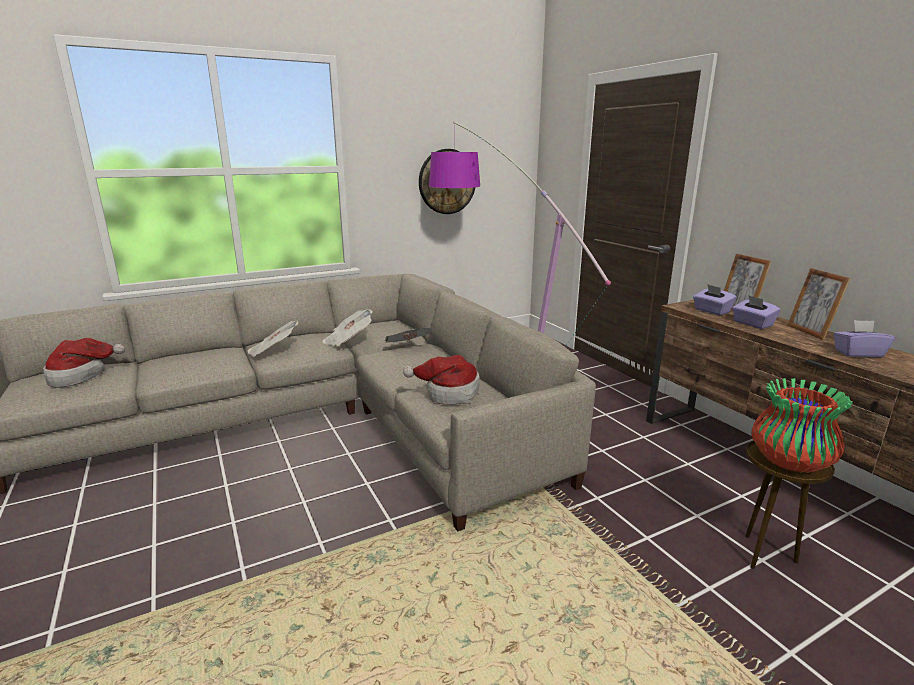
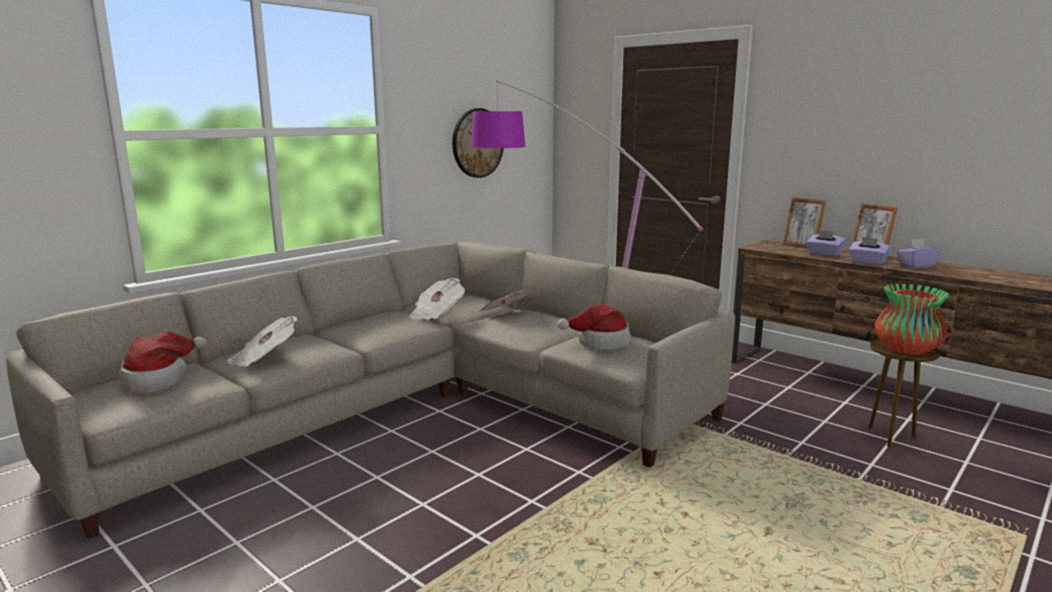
camera: 20 degrees left, 5 degrees down
newspaper [248,321,298,357] -> newspaper moved to [227,316,298,367]
purple tissue box [693,284,737,315] -> purple tissue box moved to [849,237,890,266]

